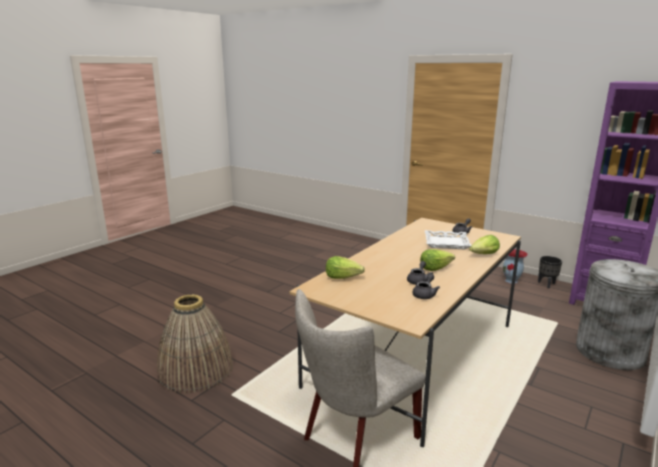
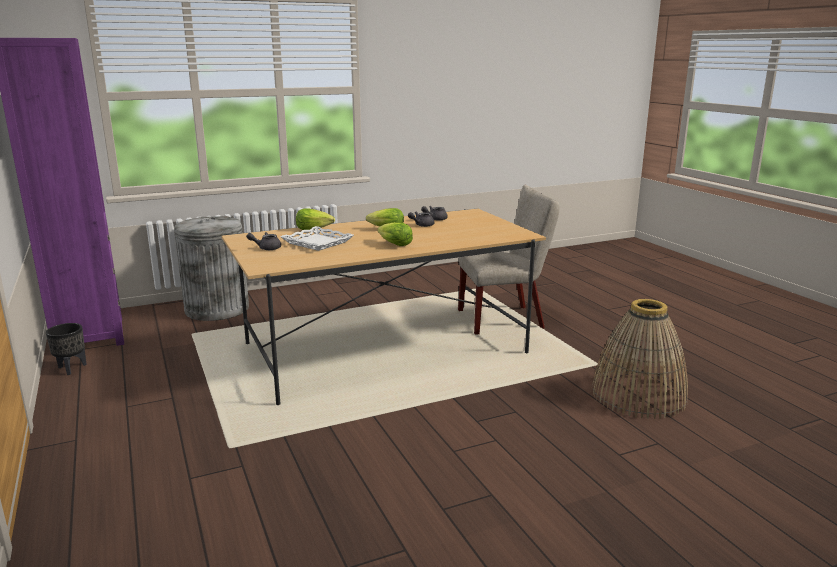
camera: 150 degrees left, 0 degrees up
lettuce [326,256,365,279] -> lettuce moved to [377,222,413,246]
vase [503,249,528,283] -> none

